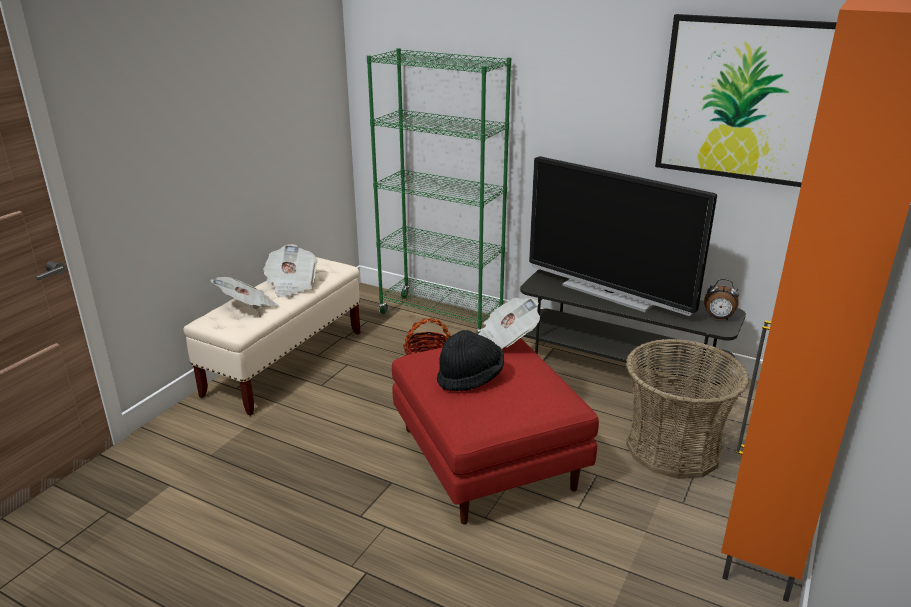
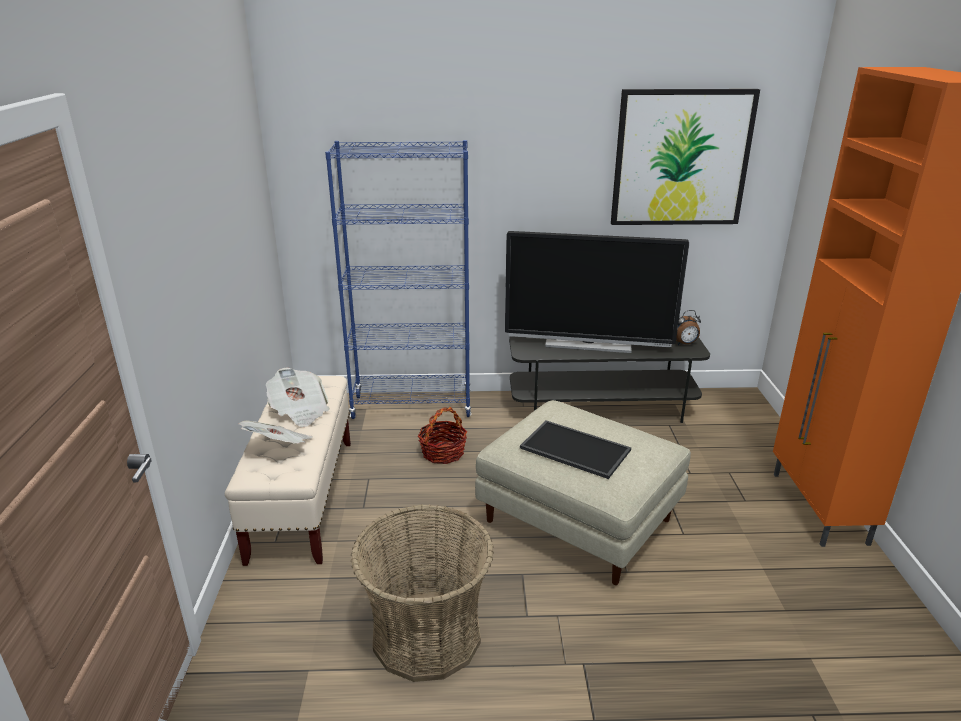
camera: 30 degrees left, 0 degrees up
green bookcase [367,48,511,333] -> blue bookcase [325,140,471,419]
red ottoman [392,338,599,525] -> beige ottoman [475,400,691,585]
black hat [437,330,504,391] -> tray [520,420,631,479]
newspaper [478,298,540,349] -> none
basket [626,339,749,479] -> basket moved to [351,505,494,682]

